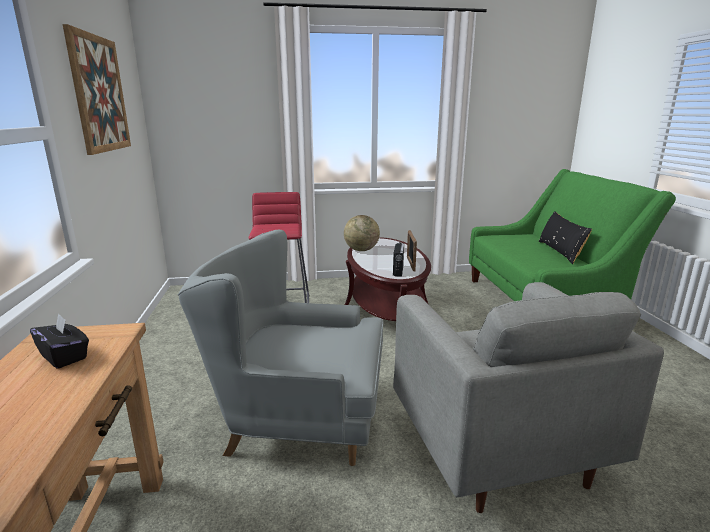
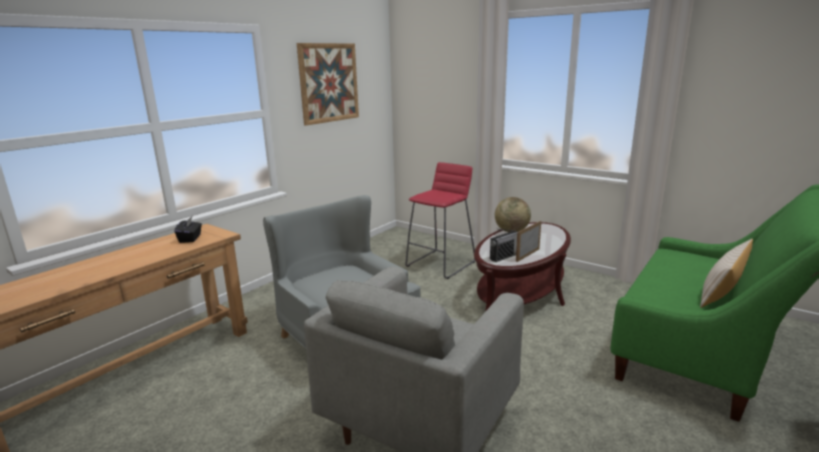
camera: 45 degrees right, 0 degrees up
black pillow [539,211,592,264] -> beige pillow [700,239,753,308]

